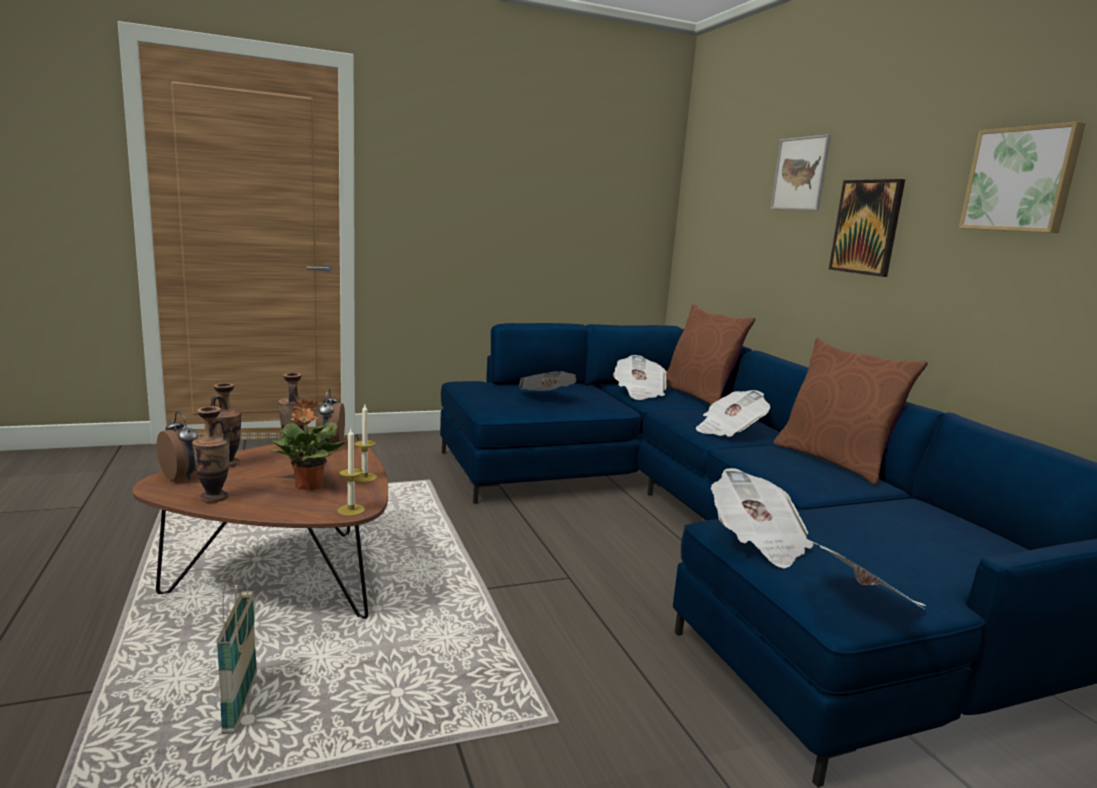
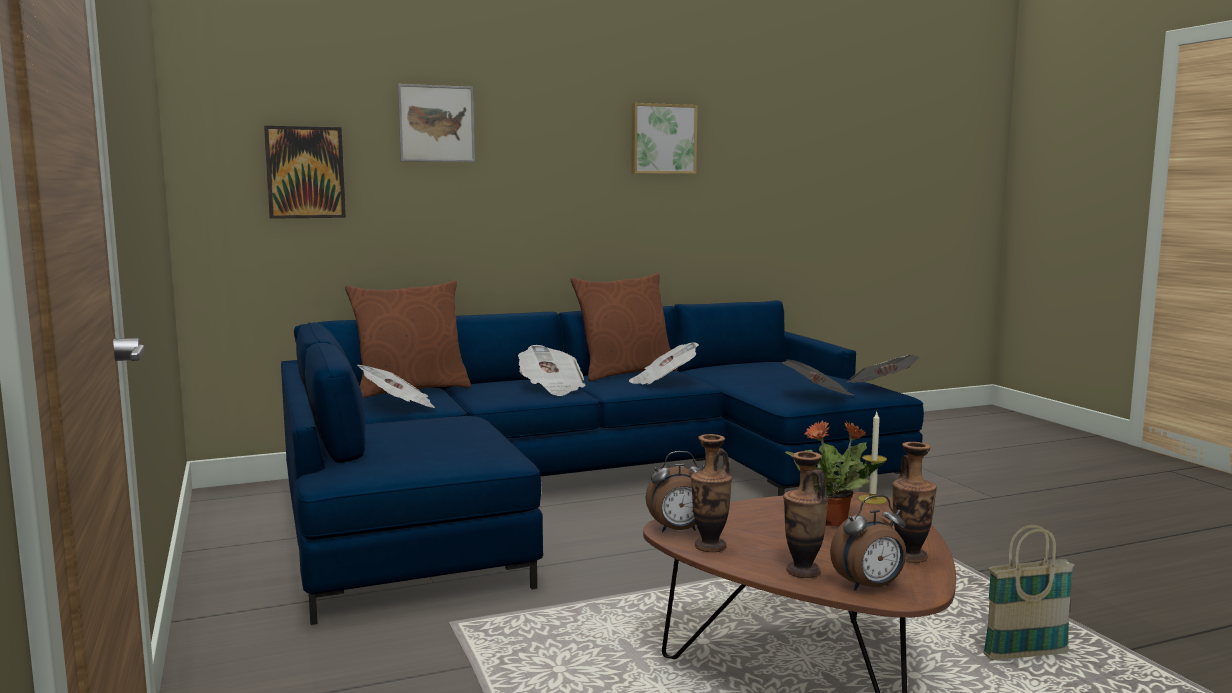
camera: 90 degrees left, 5 degrees down
alarm clock [157,412,197,480] -> alarm clock turned 150 degrees counterclockwise [830,495,906,591]
candle [354,404,377,482] -> none
newspaper [519,371,576,391] -> newspaper moved to [629,342,699,385]
picture [829,179,905,277] -> picture moved to [264,126,346,219]

